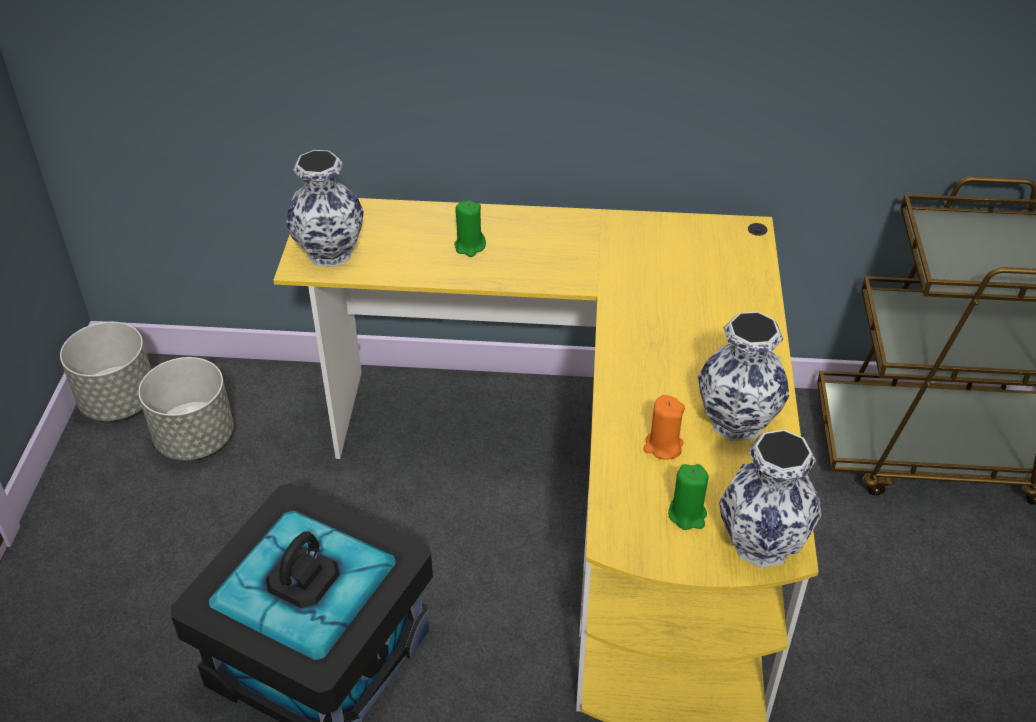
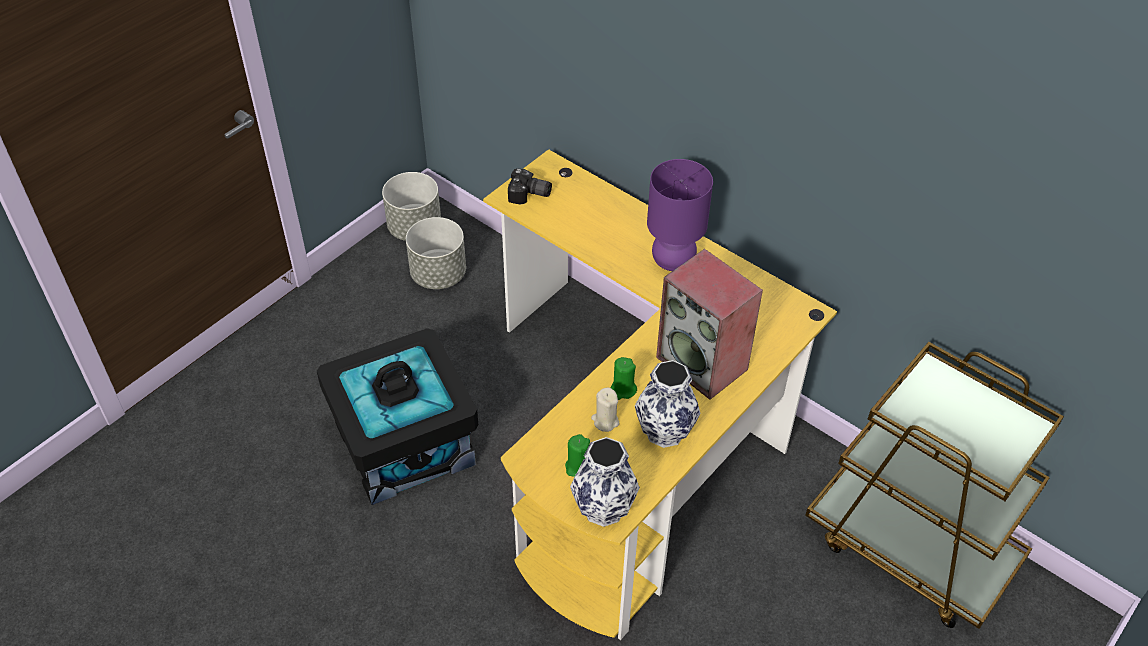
camera: 35 degrees right, 5 degrees up
vase [286,150,364,267] -> camera [508,169,552,204]
green candle [454,200,486,257] -> green candle moved to [610,357,637,400]
orange candle [643,395,685,460] -> beige candle [591,388,619,432]
none -> purple table lamp [647,159,713,271]
none -> speaker [656,249,763,400]

